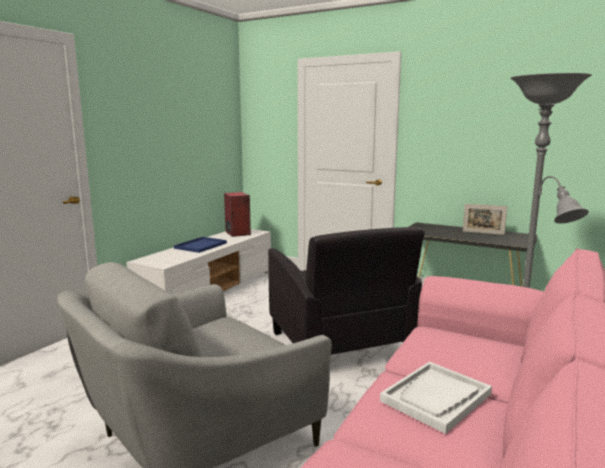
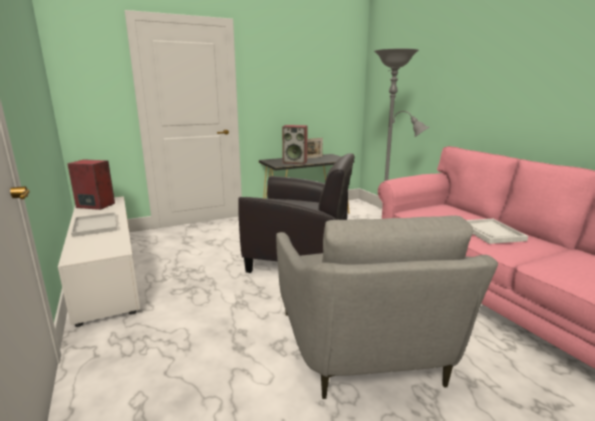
camera: 55 degrees left, 5 degrees up
blue tray [174,237,227,253] -> white tray [71,212,117,237]
none -> speaker [282,125,308,164]

